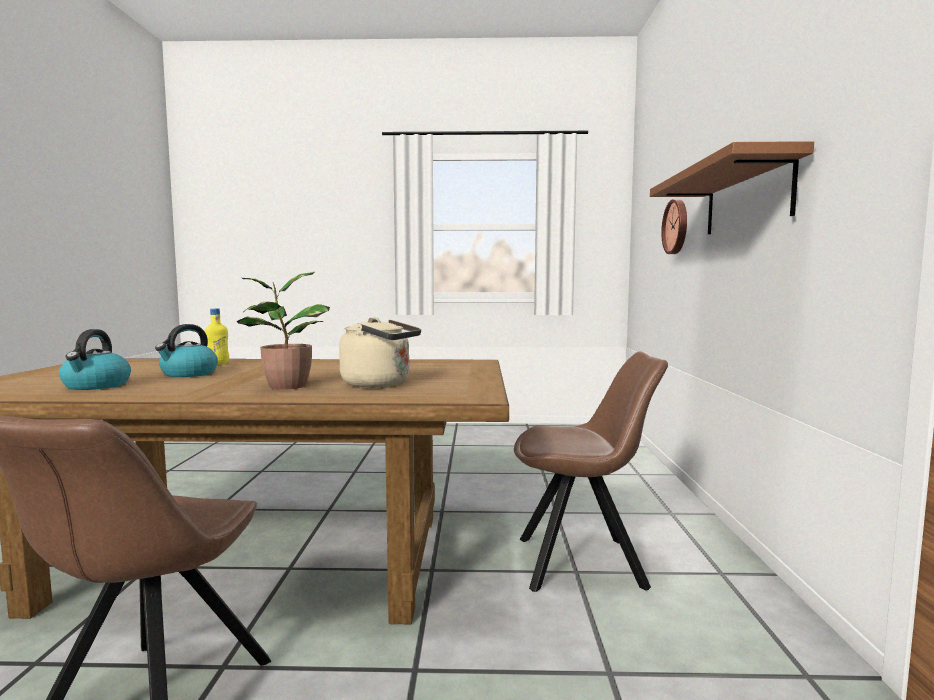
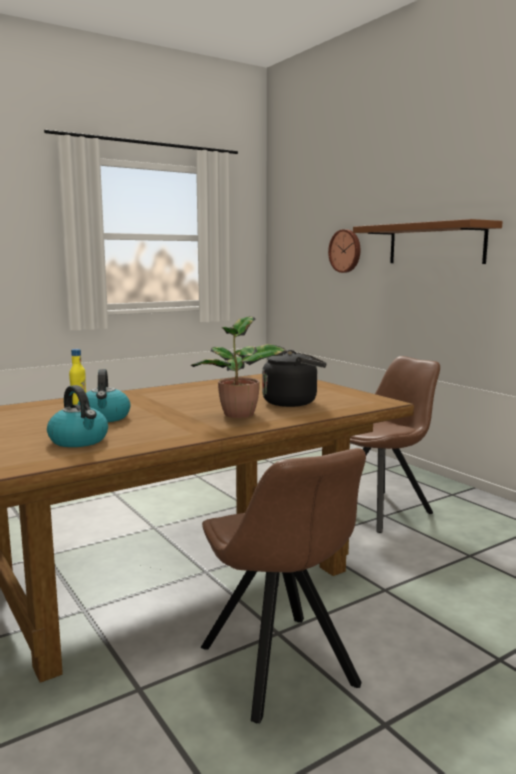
camera: 35 degrees left, 5 degrees up
beige kettle [339,317,421,388] -> black kettle [262,350,327,407]

